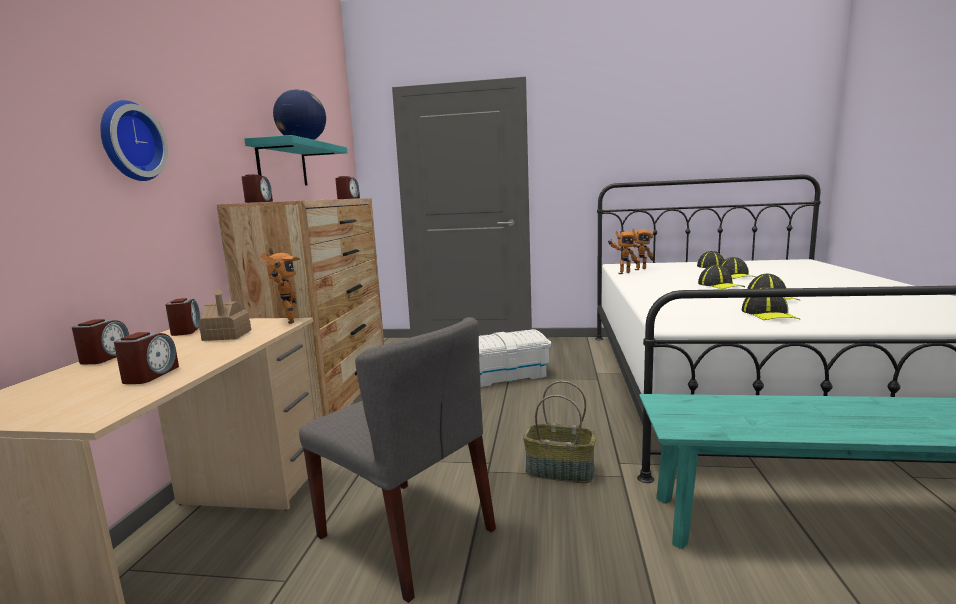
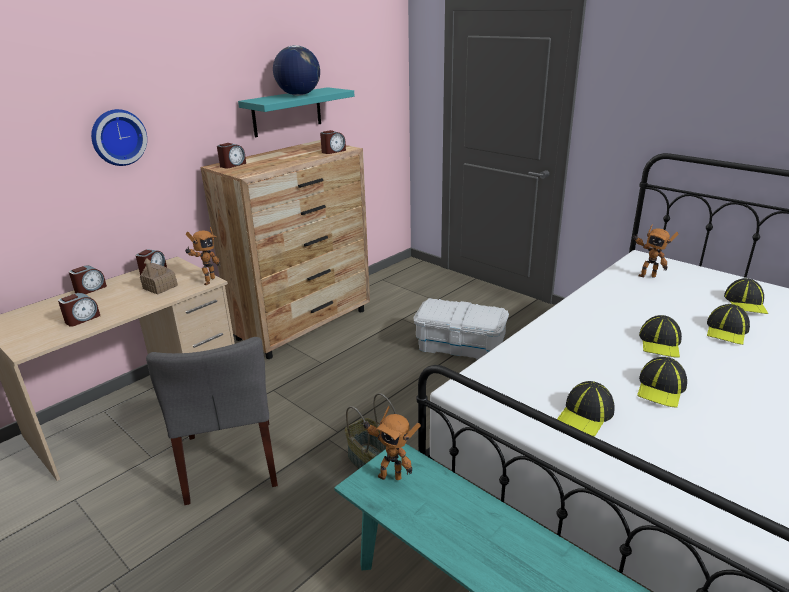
camera: 35 degrees right, 15 degrees up
toy robot [608,231,638,274] -> toy robot moved to [361,406,421,480]

